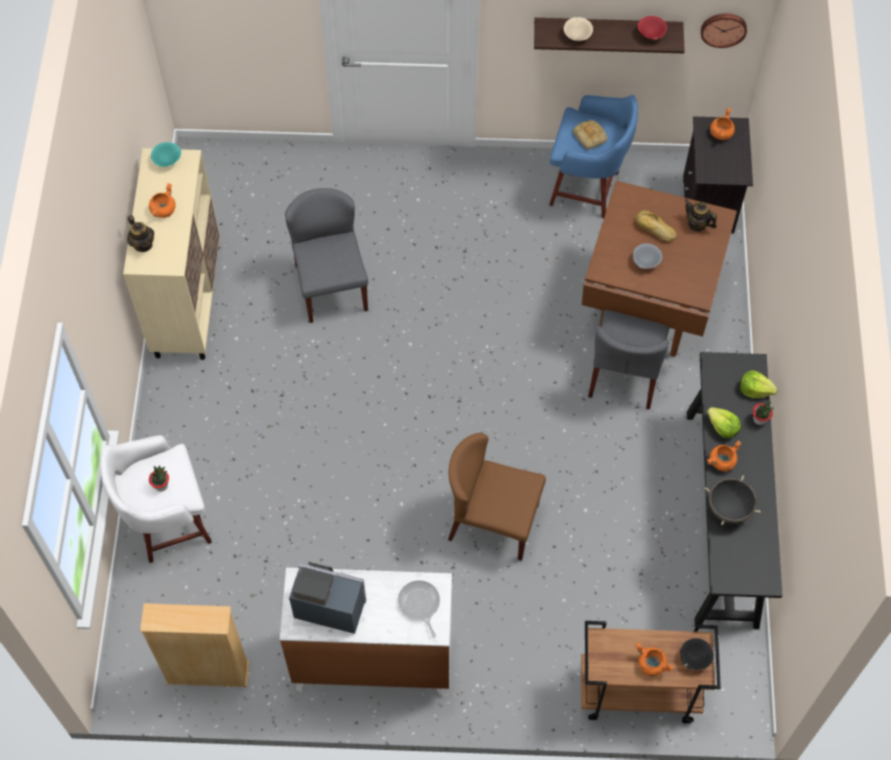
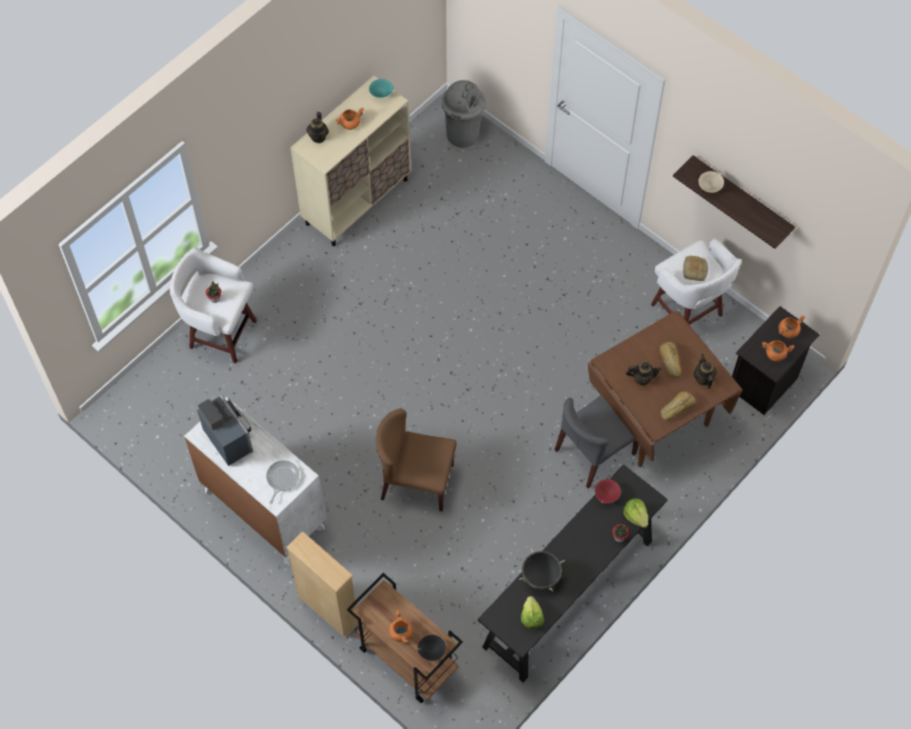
camera: 40 degrees right, 0 degrees up
beige bookcase [140,603,249,687] -> beige bookcase moved to [286,531,358,638]
grey chair [285,188,368,323] -> none
brown chair [448,433,546,561] -> brown chair turned 45 degrees counterclockwise [376,409,457,512]
blue stool [549,95,638,218] -> white stool [651,239,741,325]
grey bowl [633,243,662,269] -> teapot [626,362,662,385]
red bowl [638,16,667,40] -> red bowl moved to [595,479,621,504]
wall clock [701,13,747,48] -> none
lettuce [707,407,741,438] -> lettuce moved to [521,596,544,629]
orange cooking pot [707,440,741,471] -> orange cooking pot moved to [762,341,794,362]
none -> grey trash can [441,80,485,148]
none -> bread [661,391,696,421]

